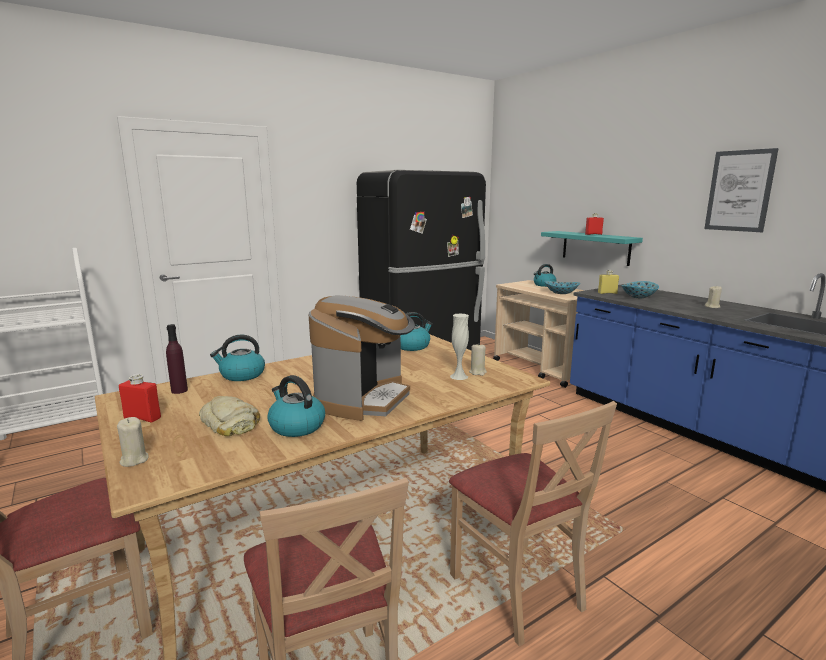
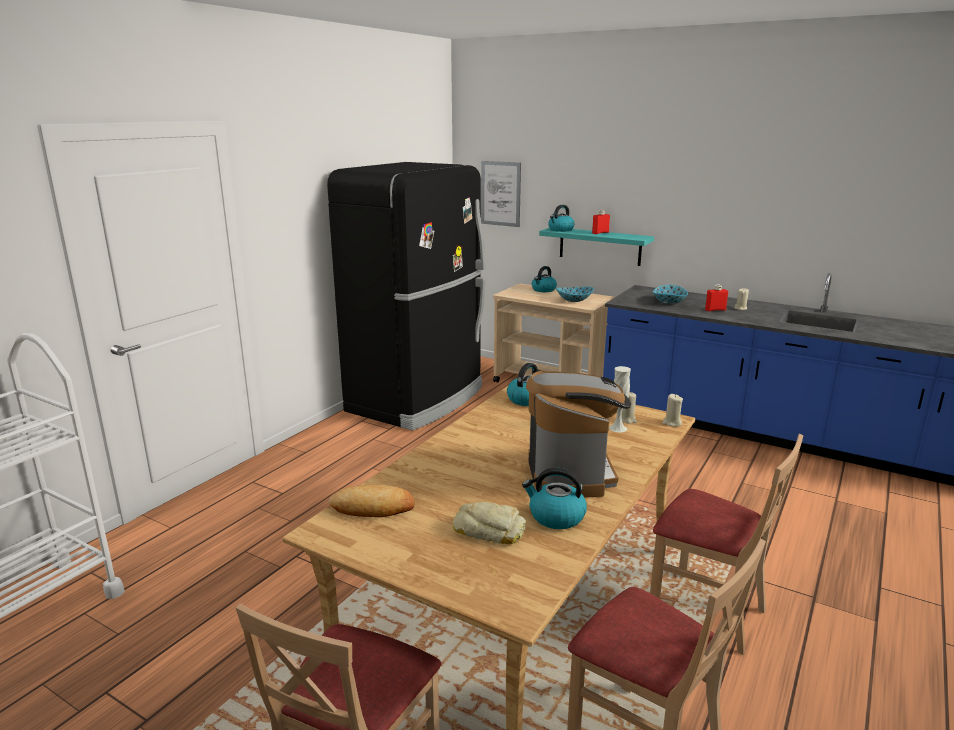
camera: 25 degrees left, 5 degrees up
beige candle [117,417,149,467] -> beige candle moved to [662,394,683,427]
red bottle [119,373,161,422] -> red bottle moved to [705,285,728,311]
purple bottle [166,324,188,394] -> bread [329,485,415,517]
kettle [210,335,265,381] -> kettle moved to [548,205,574,232]
yellow bottle [598,270,619,294] -> none
picture [704,148,779,232] -> picture moved to [481,161,521,227]

